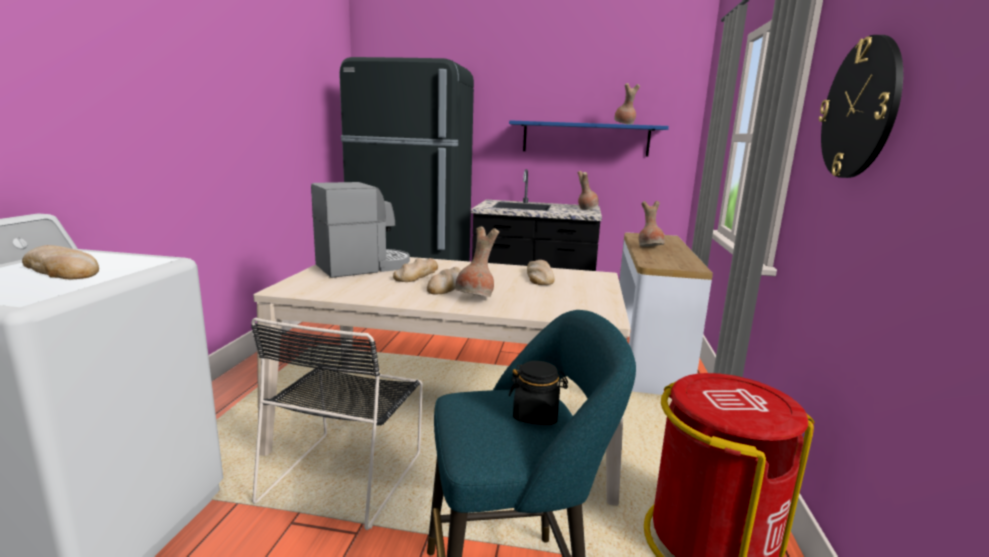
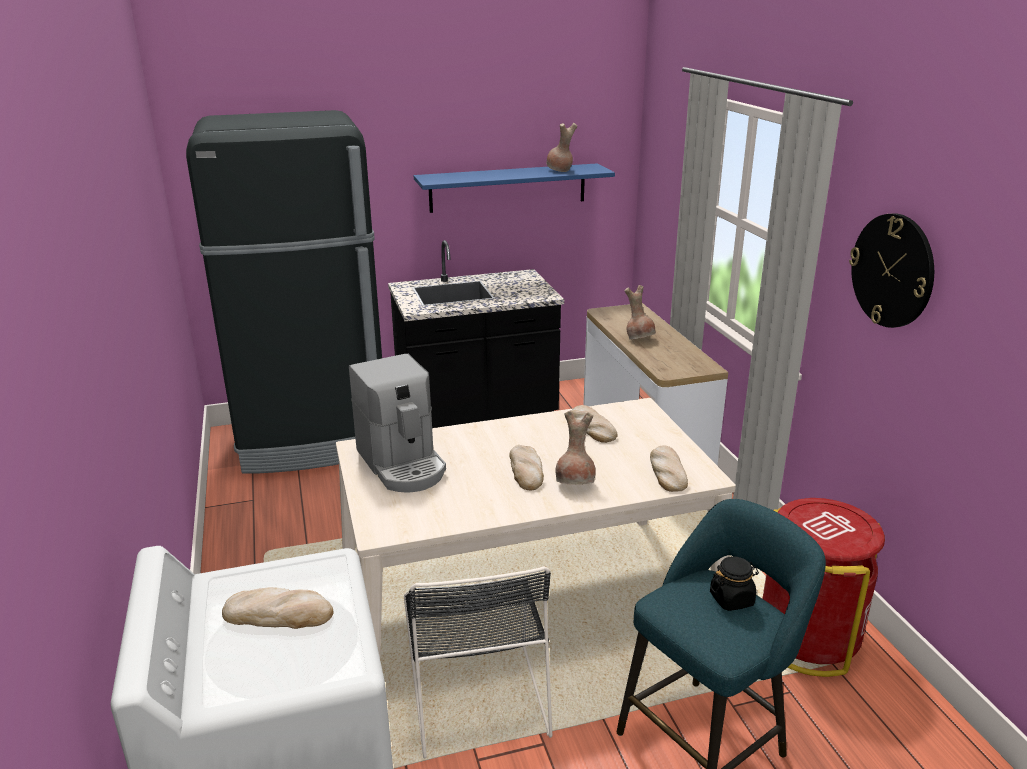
camera: 25 degrees left, 10 degrees up
coffee machine [311,182,410,278] -> coffee machine turned 120 degrees clockwise [349,353,446,493]
bread [393,258,438,282] -> bread moved to [650,445,688,492]
brown vase [578,171,599,210] -> none

